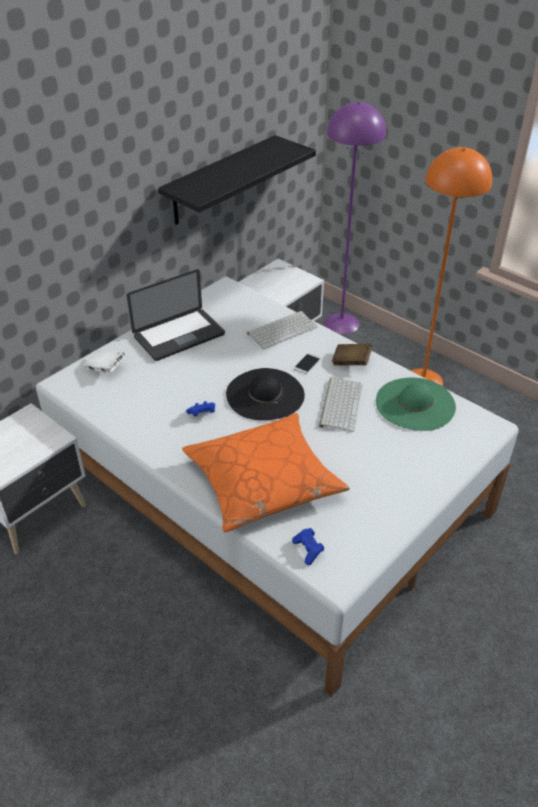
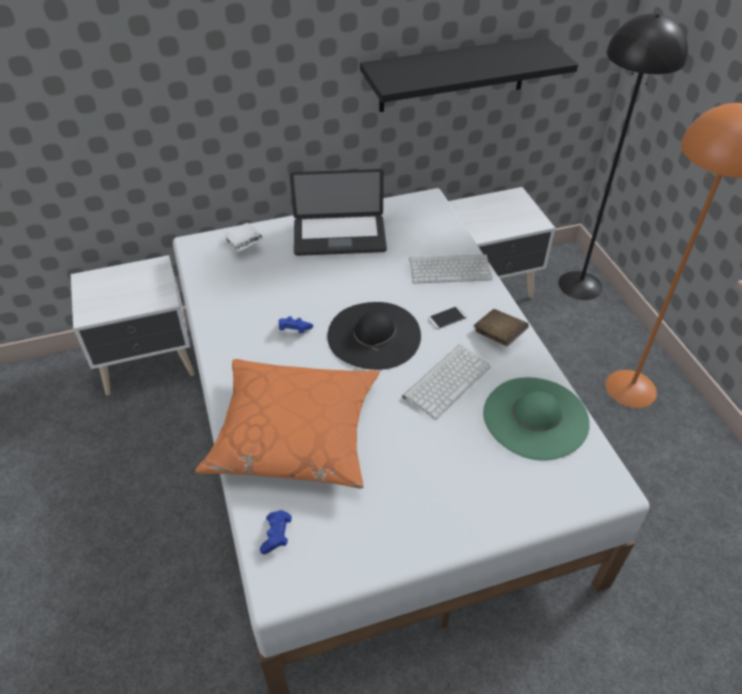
camera: 30 degrees right, 5 degrees up
purple floor lamp [324,102,386,334] -> black floor lamp [558,14,688,300]

